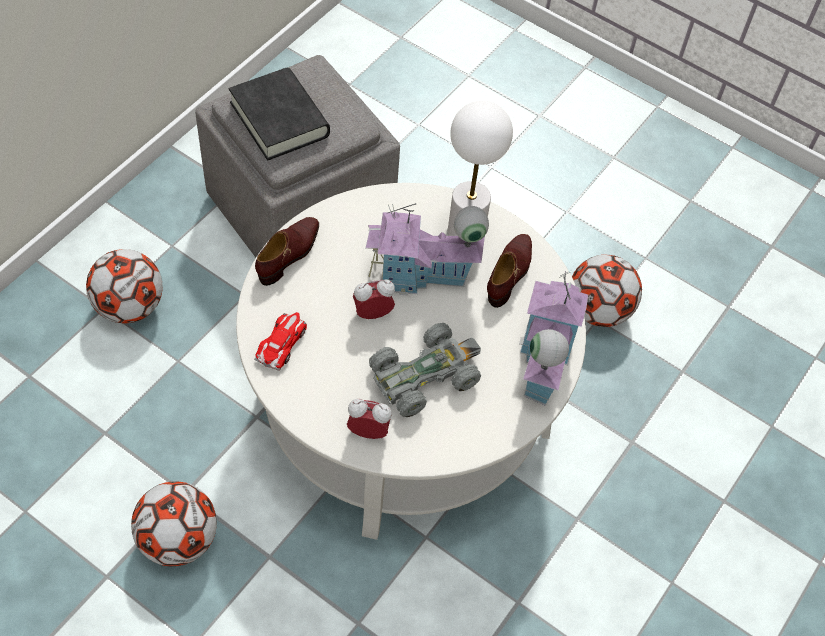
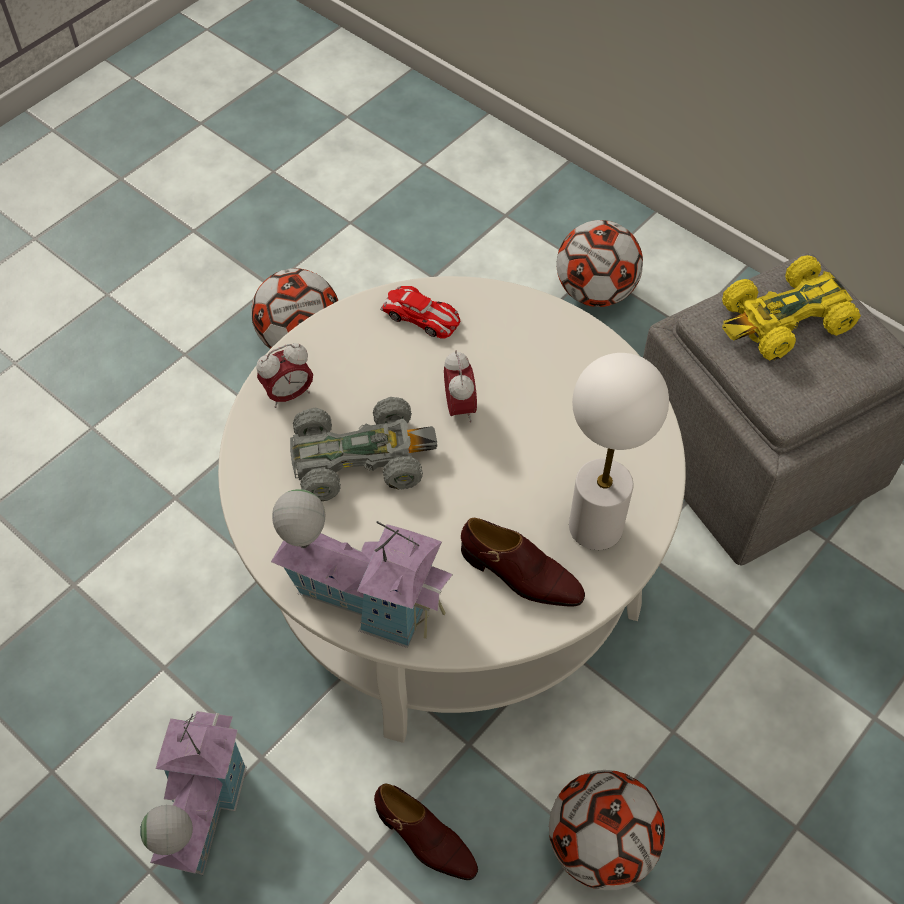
camera: 100 degrees right, 0 degrees up
black book [229,67,330,161] -> yellow toy car [722,255,861,361]
brown shoe [255,217,319,286] -> brown shoe moved to [374,783,478,880]
alarm clock [347,399,392,439] -> alarm clock turned 45 degrees clockwise [256,343,313,408]
toy house [365,203,489,296] -> toy house moved to [140,711,247,875]
grey toy car [369,323,481,417] -> grey toy car turned 75 degrees counterclockwise [290,397,437,501]

